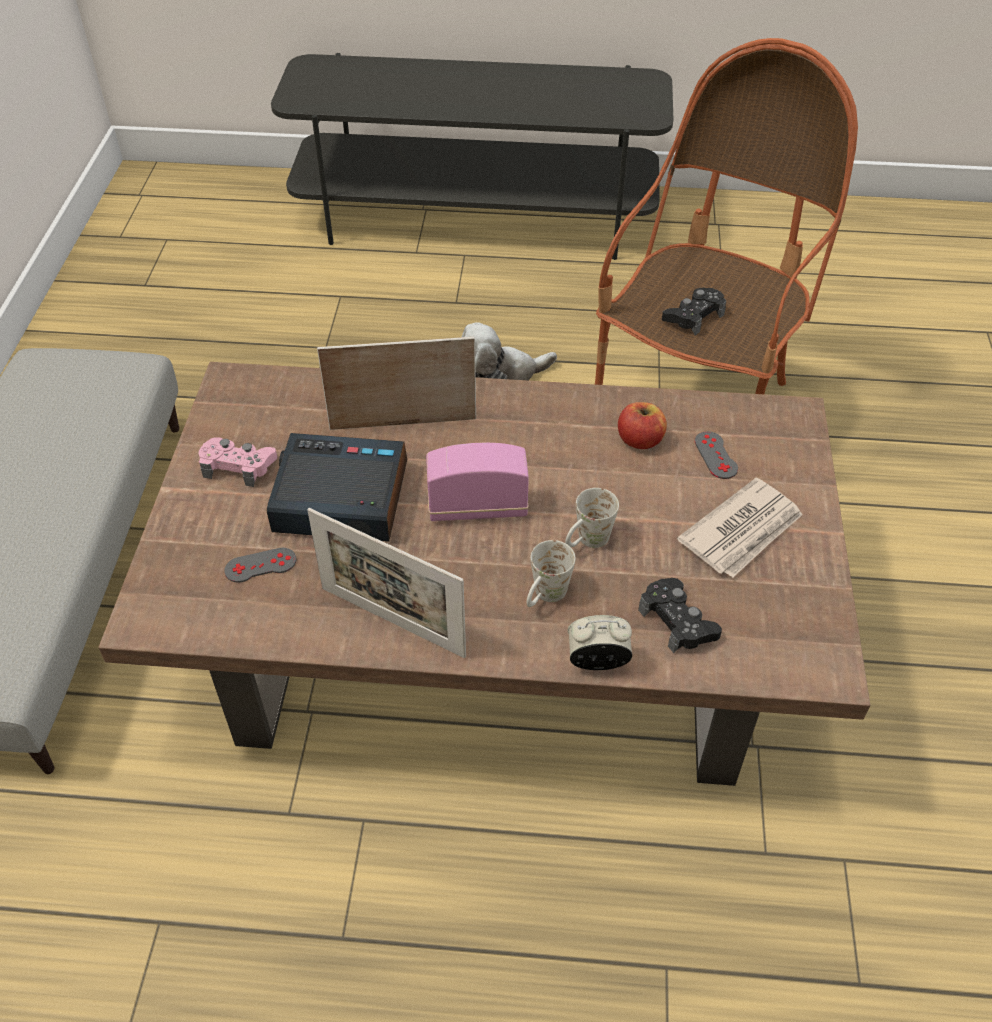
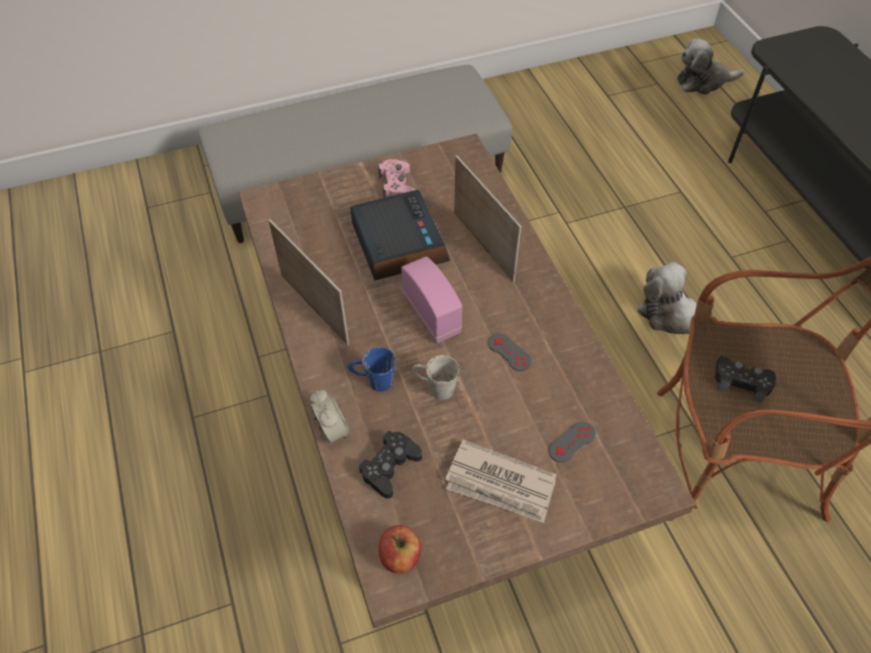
camera: 65 degrees right, 5 degrees up
grey game controller [224,548,297,583] -> grey game controller moved to [488,333,532,371]
picture frame [307,508,466,658] -> picture frame turned 135 degrees clockwise [268,219,349,345]
white mug [527,540,576,607] -> blue mug [348,347,396,392]
apple [618,402,667,449] -> apple moved to [378,525,421,574]
none -> plush toy [677,38,745,95]

